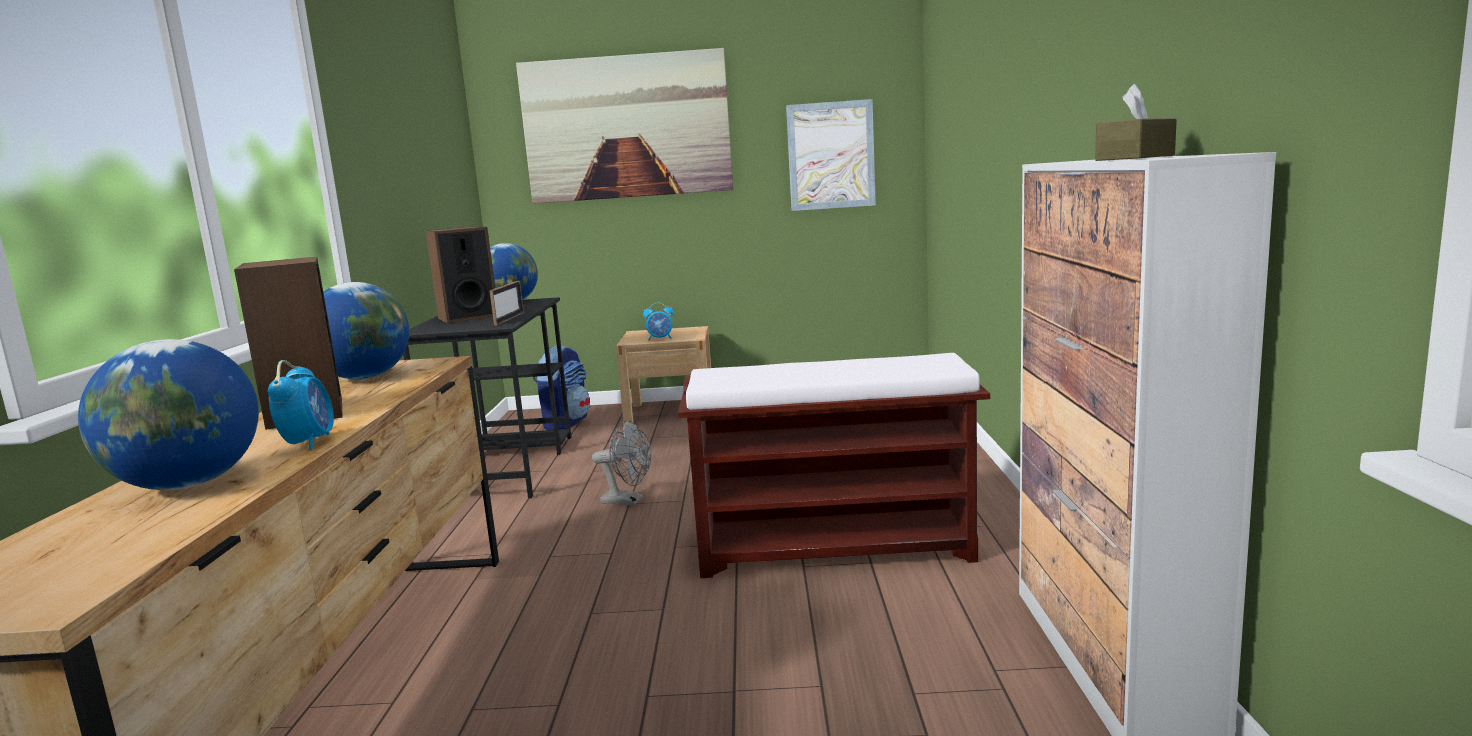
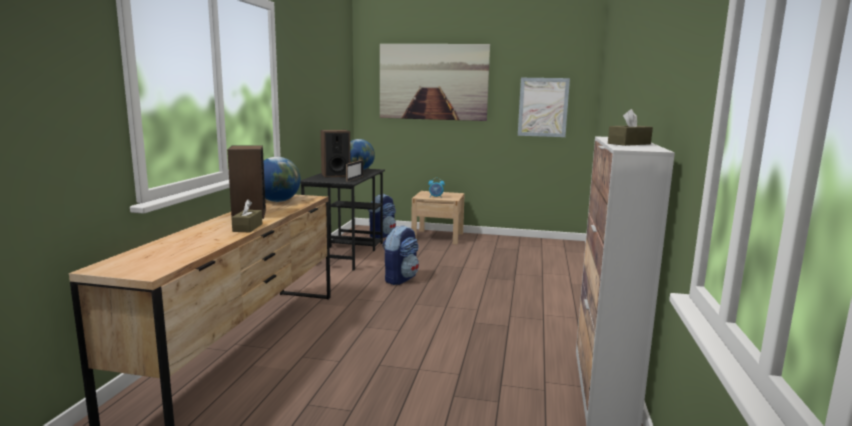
camera: 10 degrees right, 0 degrees up
globe [78,339,259,490] -> none
alarm clock [268,360,334,450] -> brown tissue box [231,199,262,232]
grey fan [592,420,651,505] -> backpack [382,225,419,285]
brown bench [678,353,990,578] -> none

